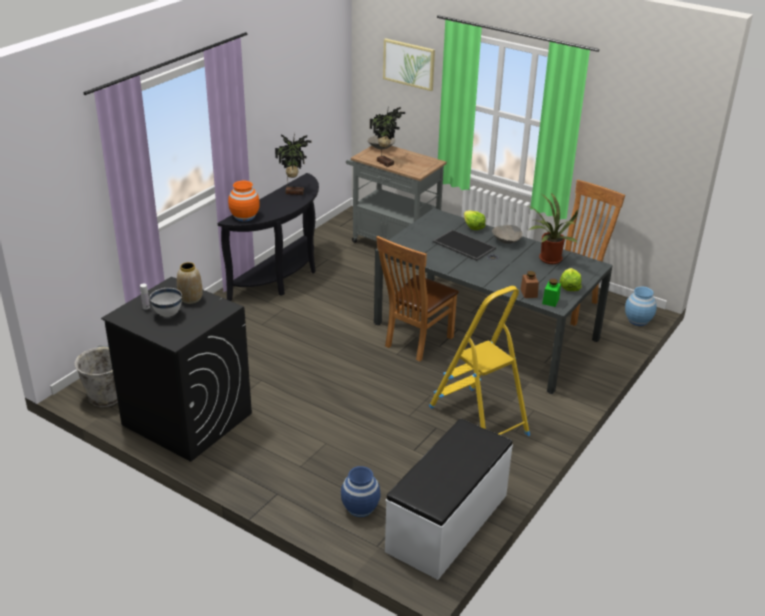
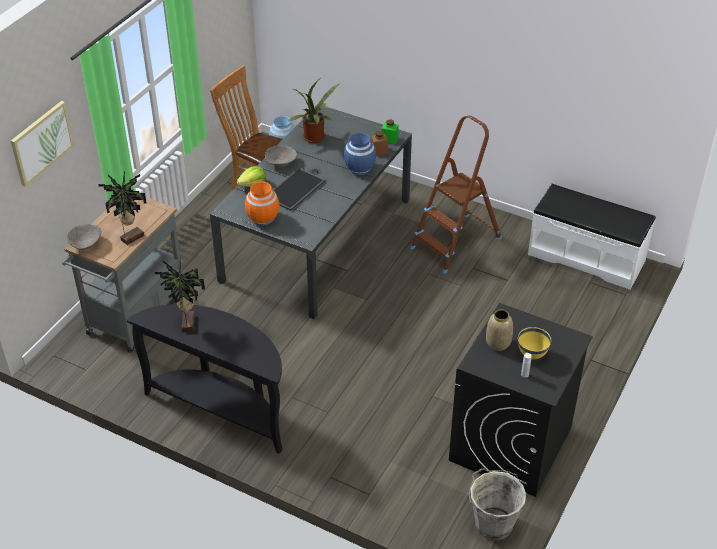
camera: 95 degrees left, 10 degrees up
white bowl [150,288,182,317] -> yellow bowl [518,327,551,359]
orange vase [228,181,260,221] -> orange vase moved to [245,181,279,226]
blue vase [341,466,380,517] -> blue vase moved to [344,132,376,175]
brown chair [376,236,459,361] -> none
yellow step ladder [429,286,530,436] -> brown step ladder [410,116,502,274]
lettuce [560,268,582,291] -> none

